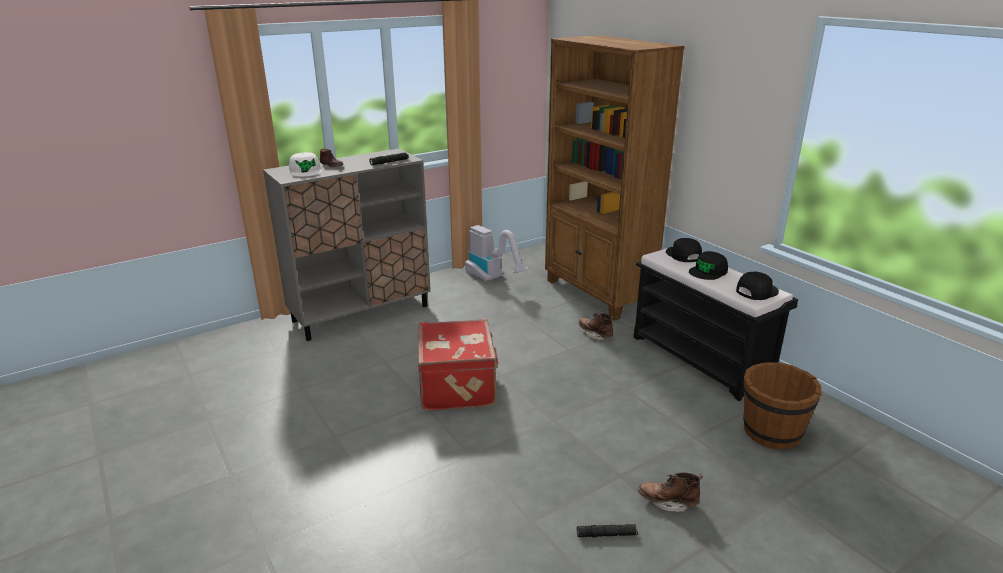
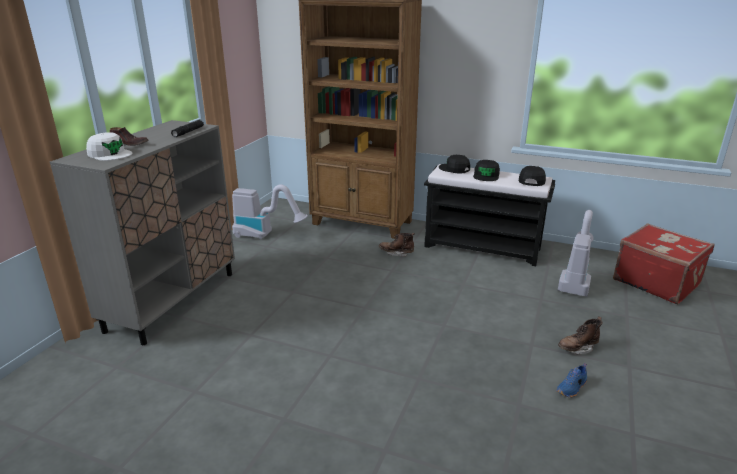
camera: 35 degrees left, 0 degrees up
red suitcase [418,319,499,411] -> red suitcase moved to [613,223,715,304]
black flashlight [577,524,638,538] -> blue shoe [556,363,587,397]
brown bucket [743,362,822,449] -> vacuum cleaner [557,210,594,297]

